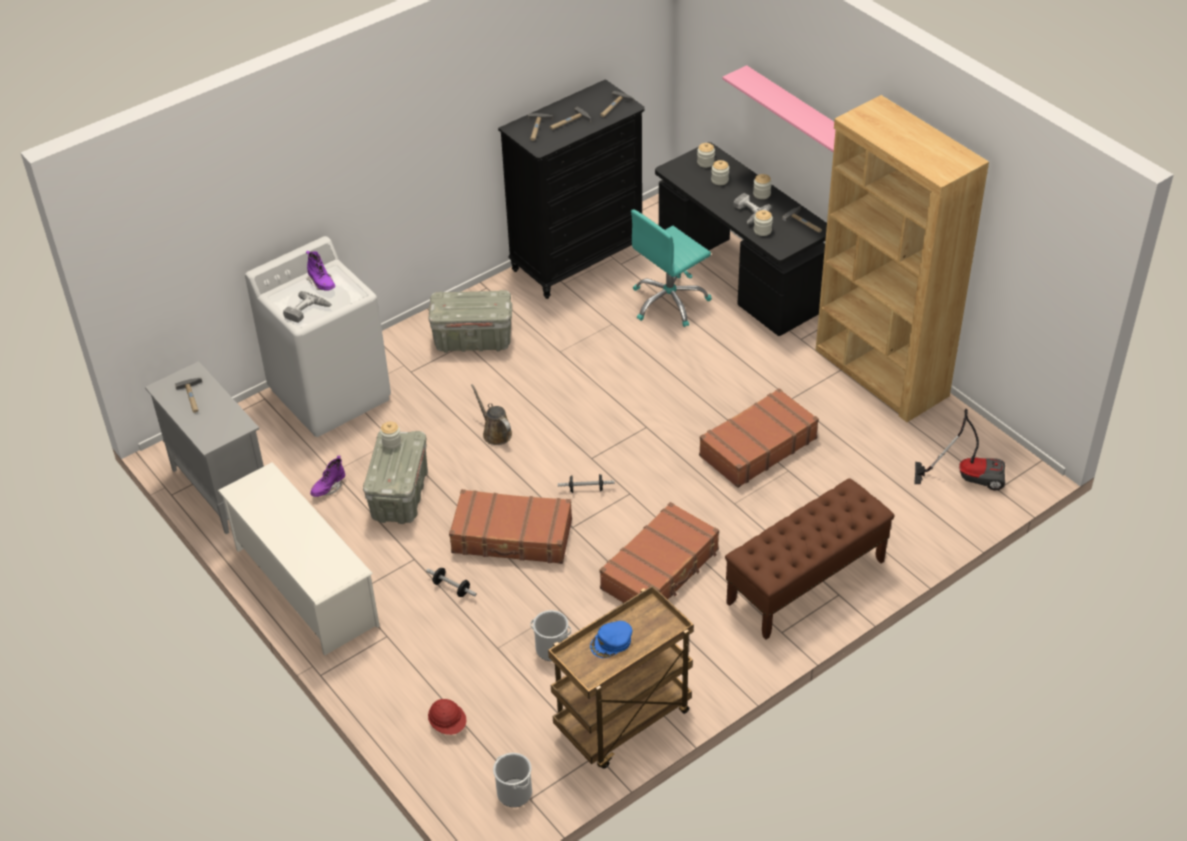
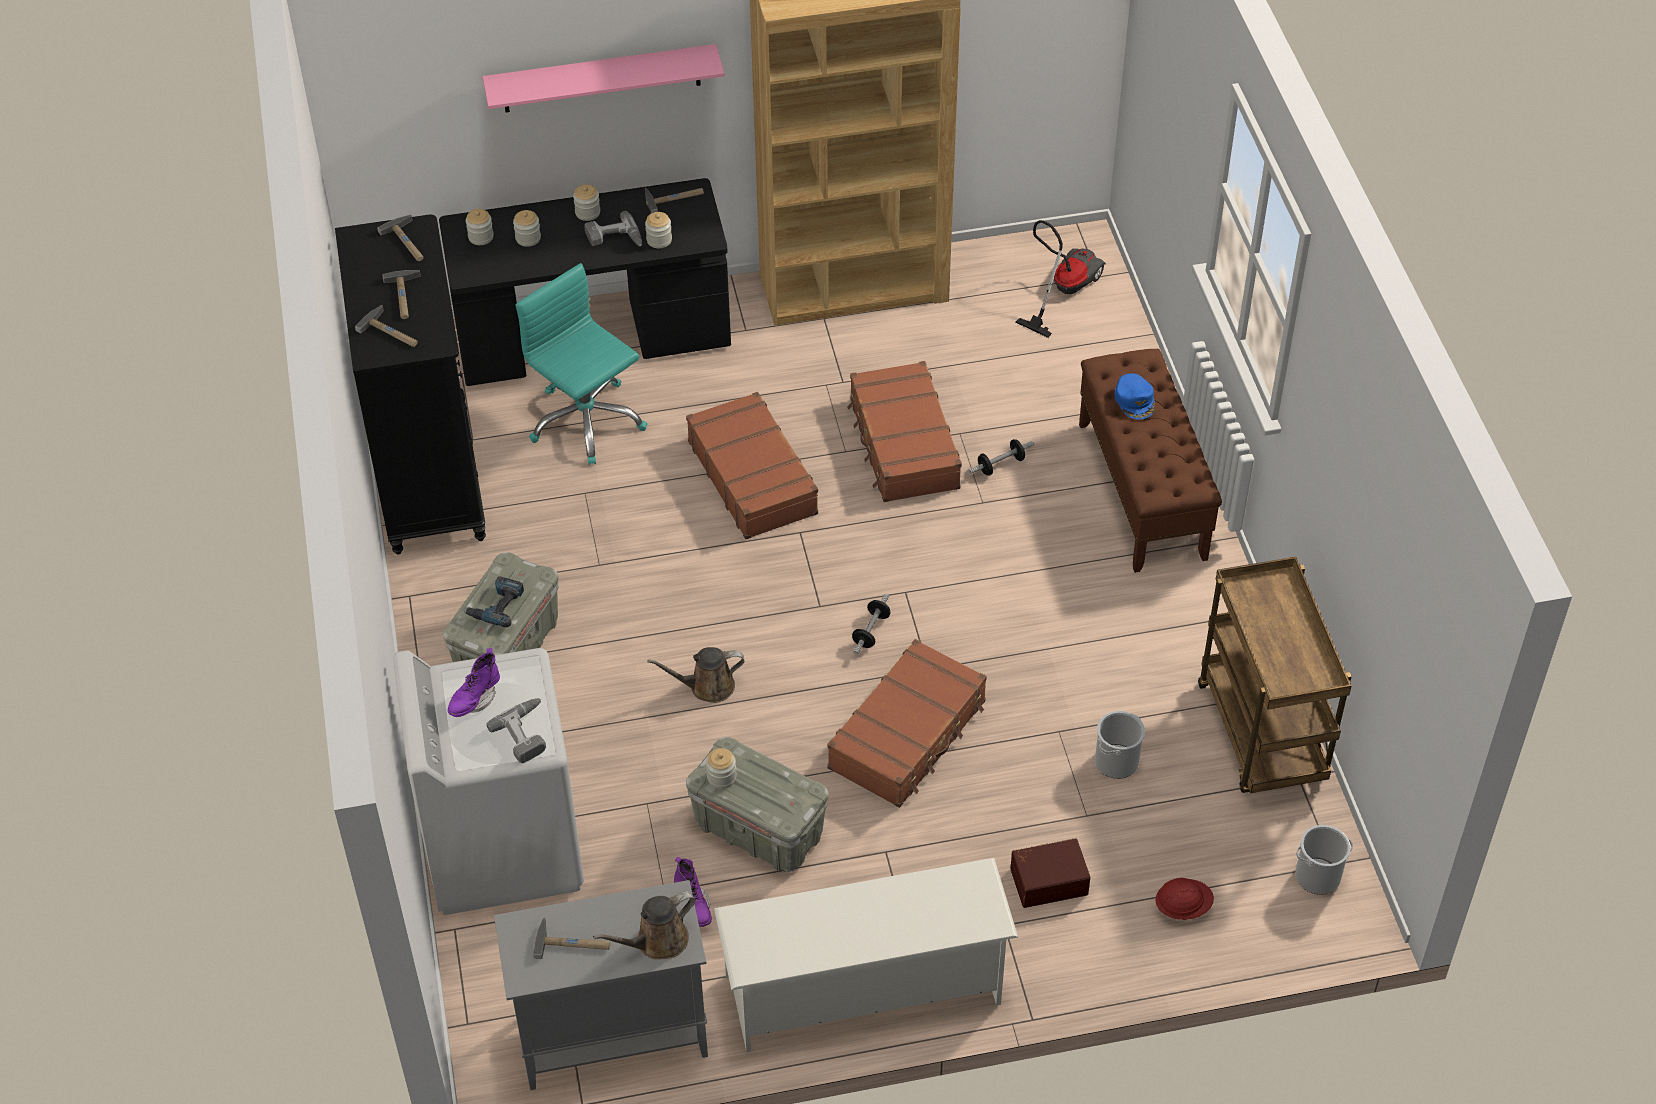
camera: 65 degrees left, 5 degrees up
purple boot [306,251,335,291] -> purple boot turned 135 degrees clockwise [448,648,500,717]
dumbbell [426,568,477,597] -> dumbbell moved to [968,439,1034,475]
blue cap [590,621,632,658] -> blue cap moved to [1114,373,1155,420]
brown suitcase [599,502,719,603] -> brown suitcase moved to [686,392,818,539]
turquoise office chair [631,209,712,327] -> turquoise office chair turned 150 degrees clockwise [516,263,647,465]
none -> power drill [462,576,524,627]
none -> brown watering can [593,891,696,959]
none -> brown storage box [1010,838,1090,908]

